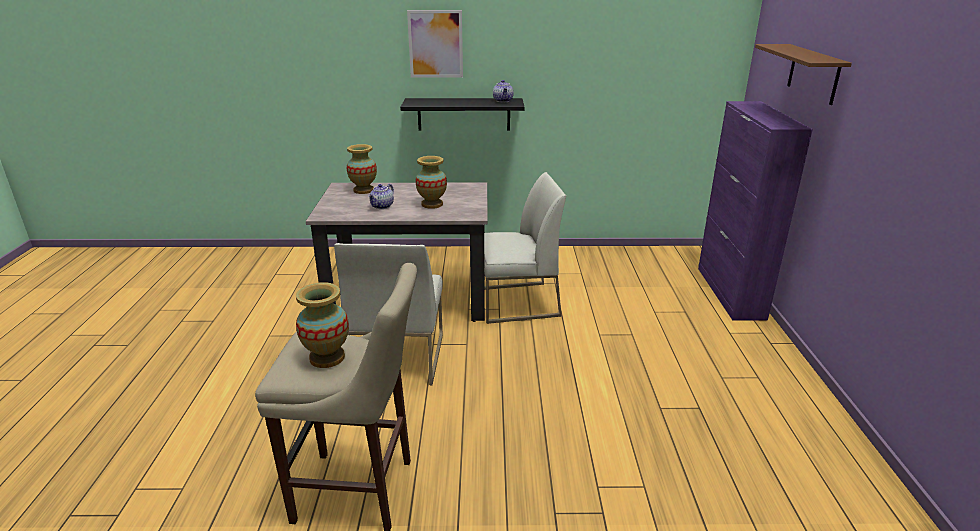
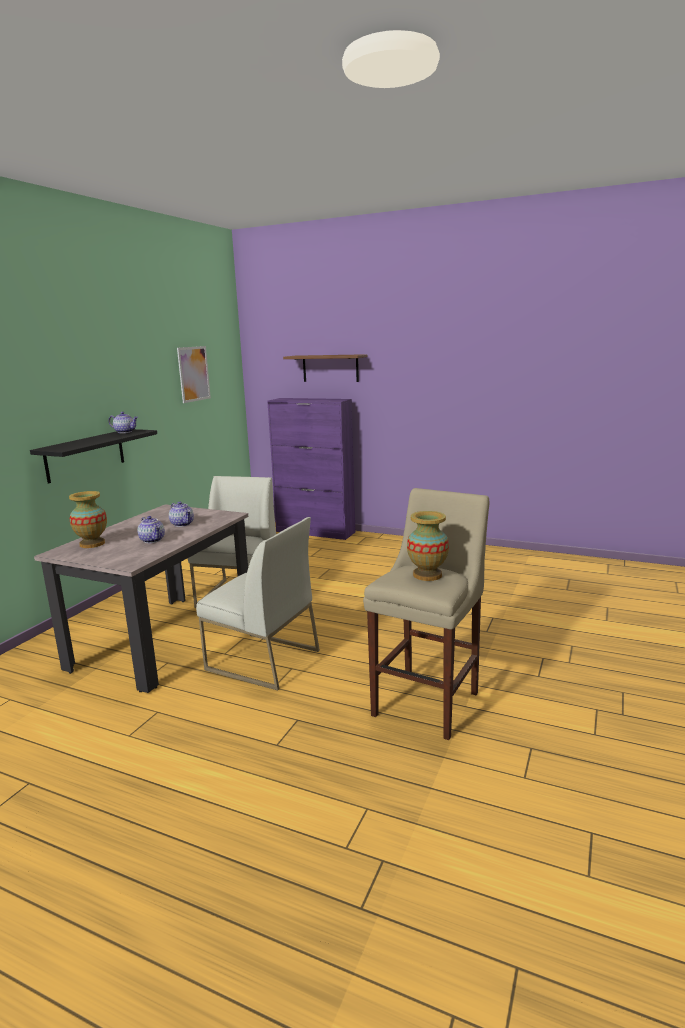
camera: 65 degrees left, 10 degrees down
picture [407,10,463,78] -> picture moved to [177,346,211,403]
vase [415,156,447,209] -> teapot [169,502,194,527]

